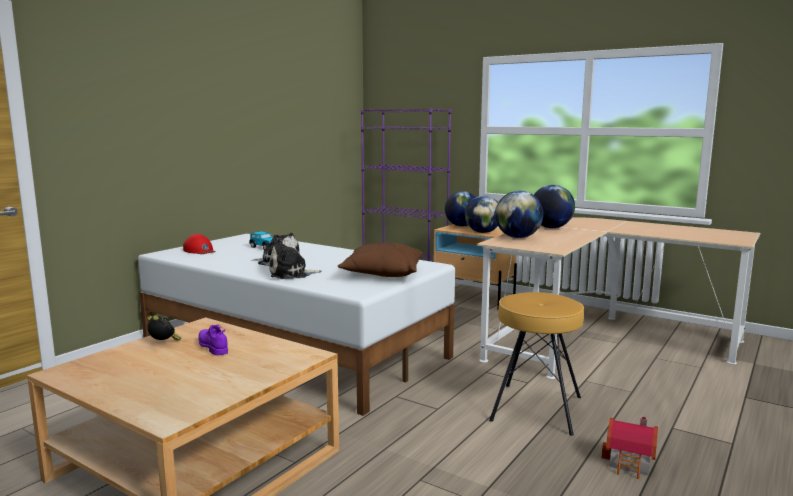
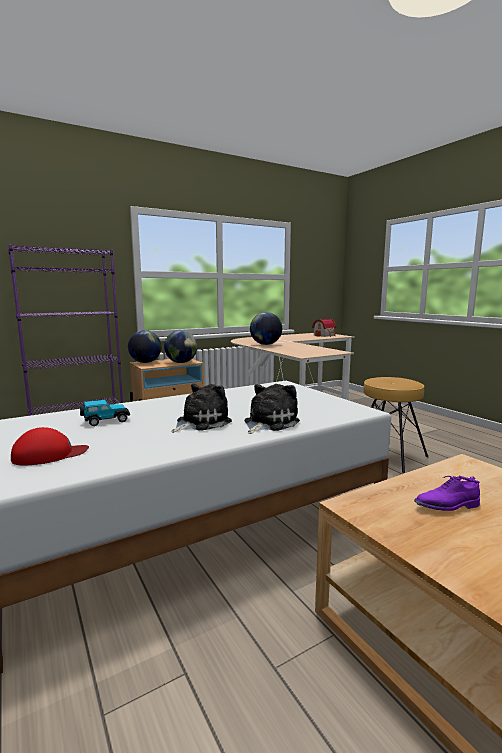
camera: 65 degrees left, 0 degrees up
alarm clock [147,315,182,340] -> none
plush toy [269,238,322,279] -> plush toy turned 150 degrees counterclockwise [244,384,300,434]
brown pillow [338,242,423,277] -> none
globe [495,191,543,238] -> none
toy house [602,416,658,479] -> toy house moved to [312,317,337,337]

